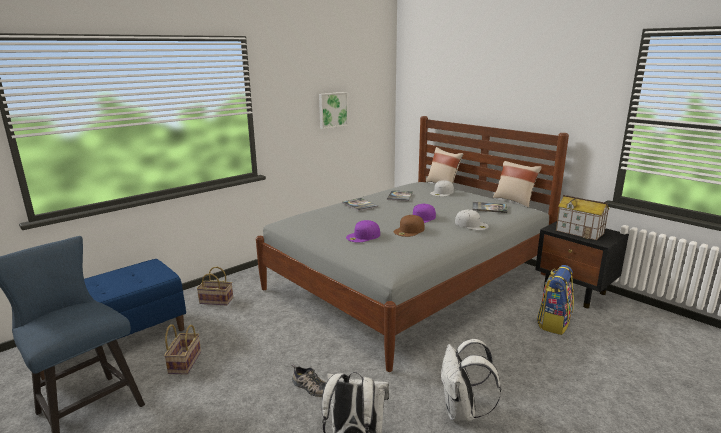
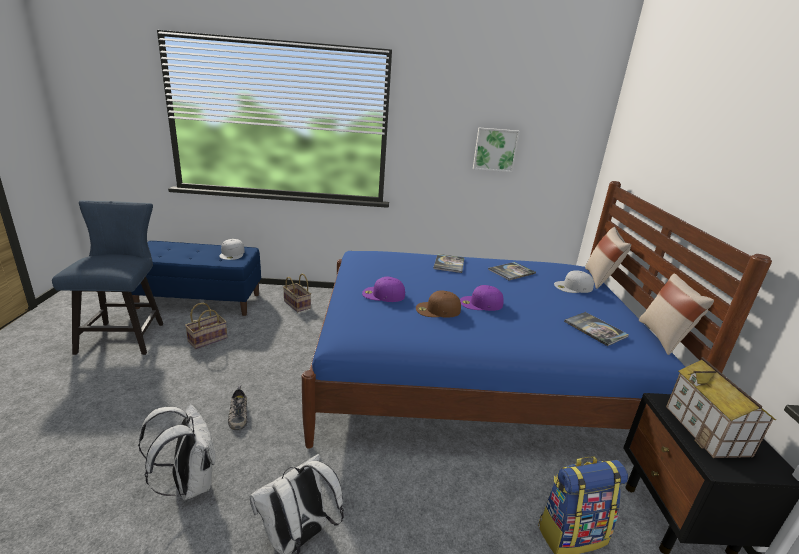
camera: 40 degrees right, 5 degrees up
grey bed [256,116,569,372] -> blue bed [302,181,772,449]
white cap [455,210,489,230] -> white cap moved to [219,239,245,260]

